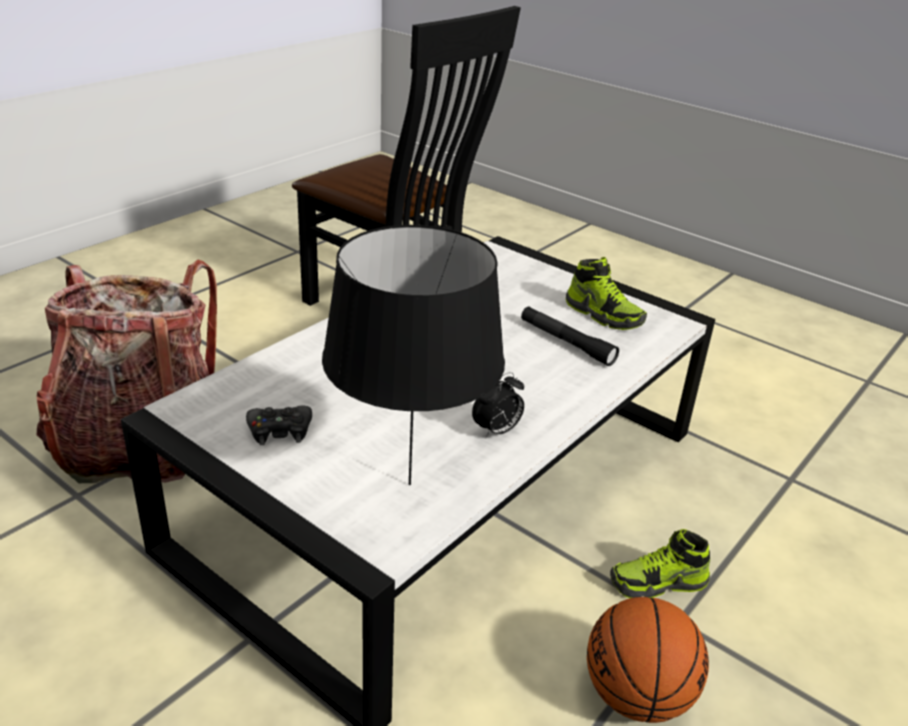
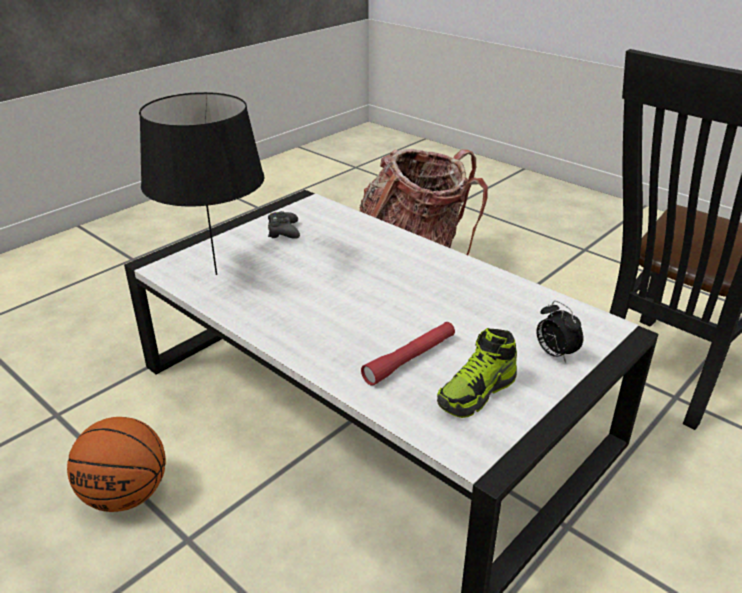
camera: 95 degrees right, 0 degrees up
alarm clock [472,372,524,438] -> alarm clock moved to [536,301,583,363]
black flashlight [521,306,619,366] -> red flashlight [361,322,455,386]
shoe [610,529,710,598] -> none

